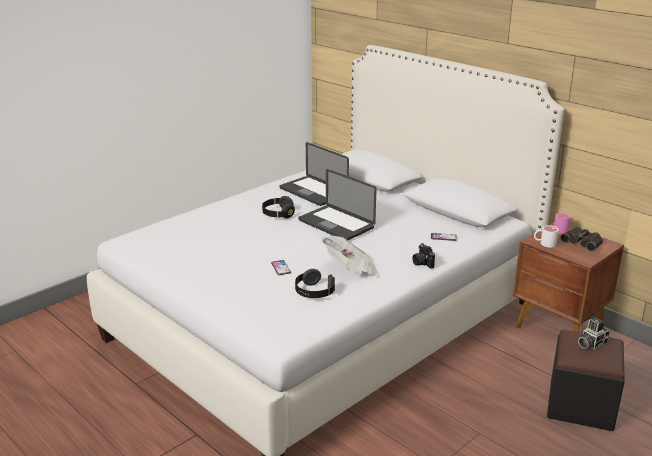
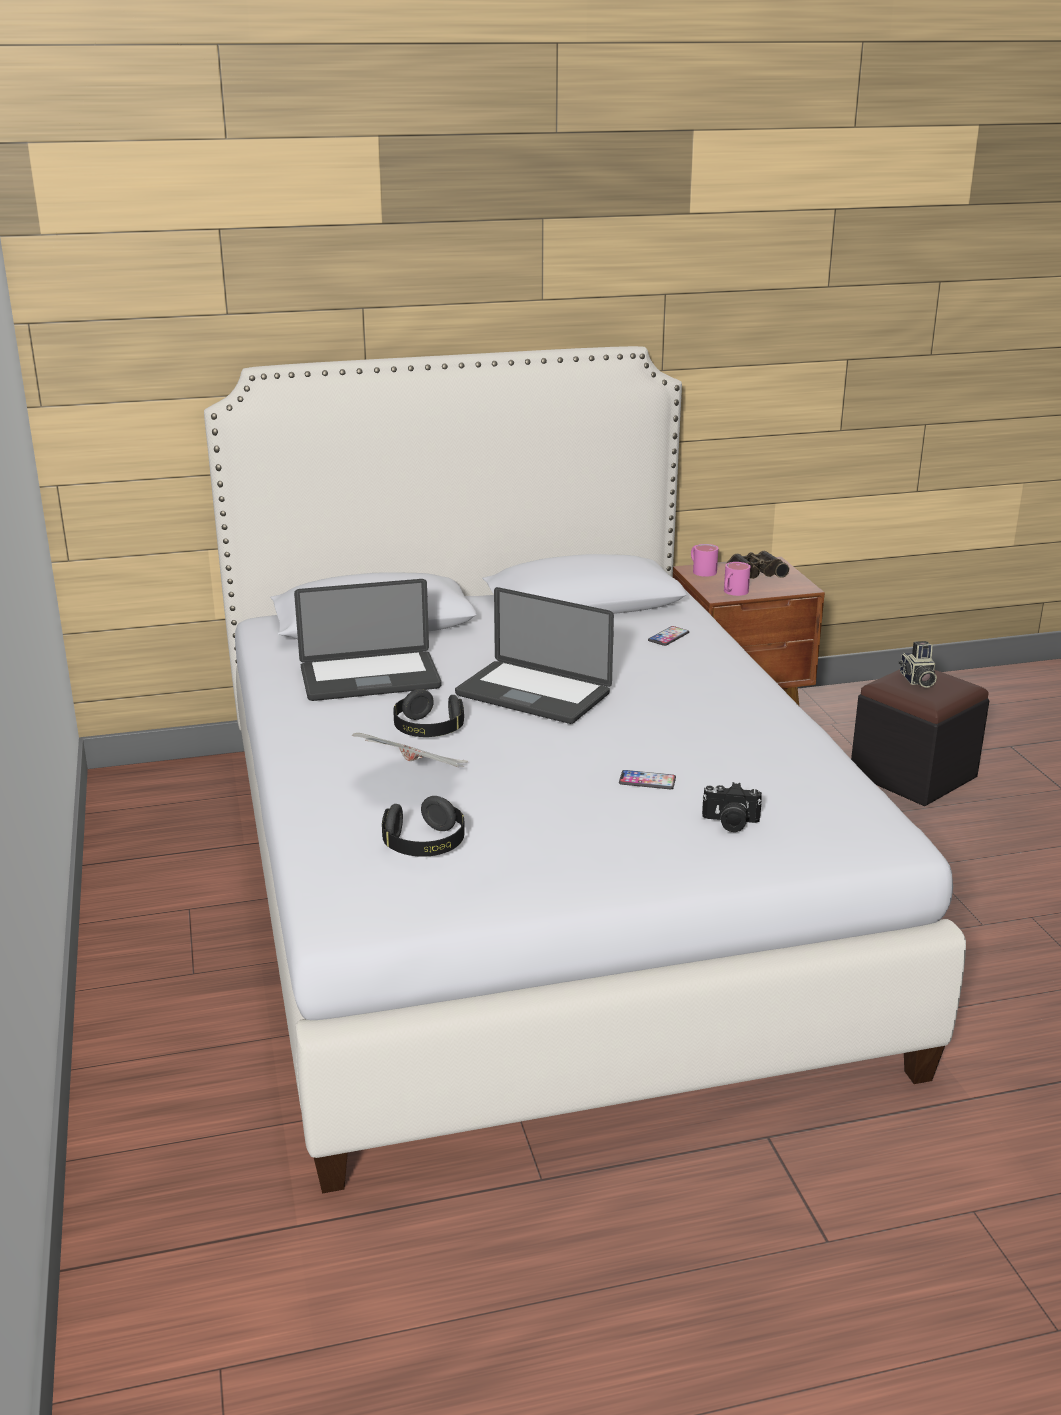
camera: 60 degrees left, 0 degrees up
black headphones [295,269,335,298] -> black headphones moved to [382,796,464,857]
laptop [298,169,376,240] -> laptop turned 45 degrees clockwise [455,587,614,724]
newspaper [321,236,379,276] -> newspaper moved to [352,733,468,767]
camera [413,243,435,268] -> camera moved to [702,782,762,832]
white mug [534,225,559,247] -> pink mug [724,562,750,596]

